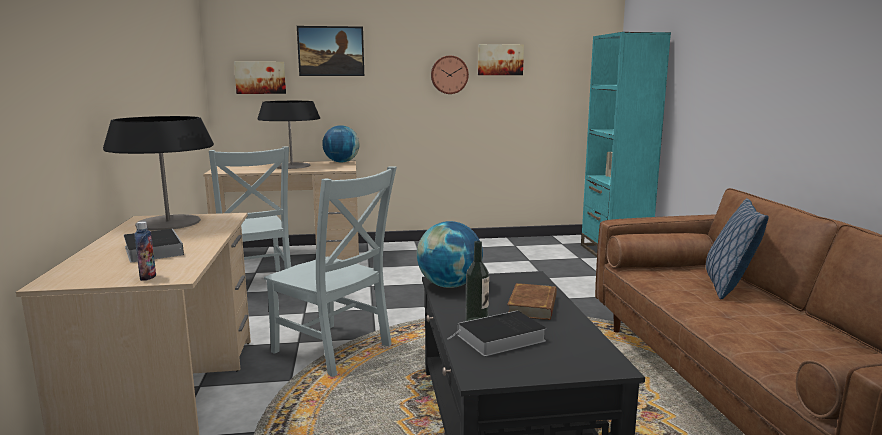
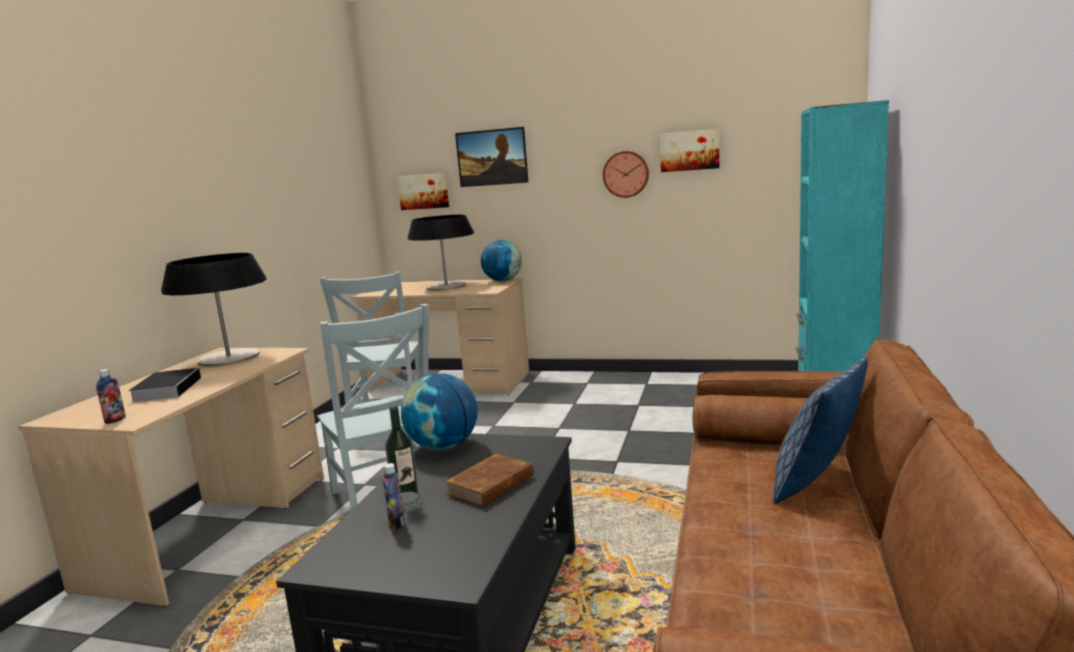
camera: 25 degrees right, 0 degrees up
book [447,310,547,356] -> bottle [383,463,405,530]

